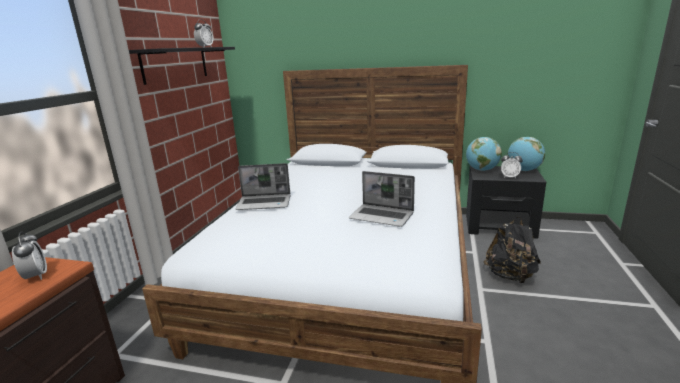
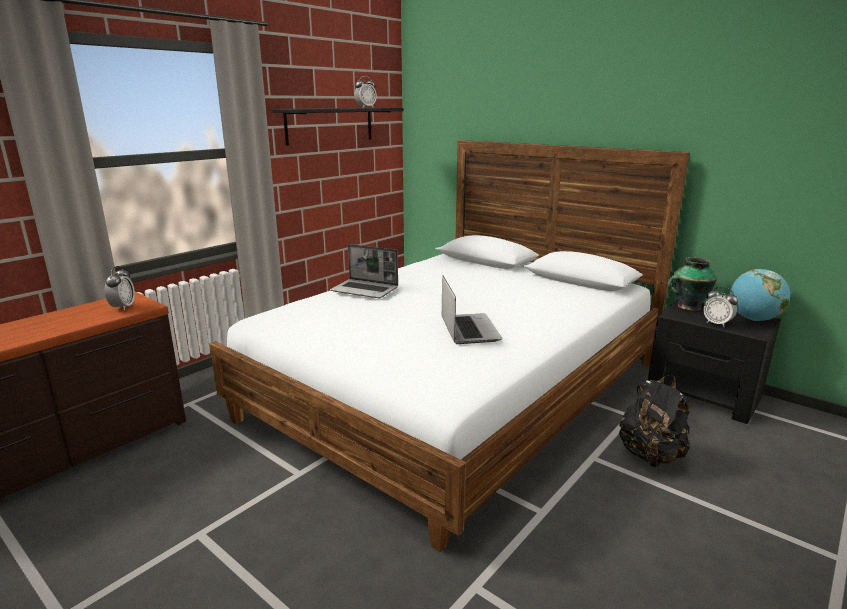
camera: 25 degrees right, 0 degrees up
laptop [349,171,415,227] -> laptop turned 150 degrees counterclockwise [442,276,502,344]
globe [466,137,502,171] -> vase [667,257,717,311]

